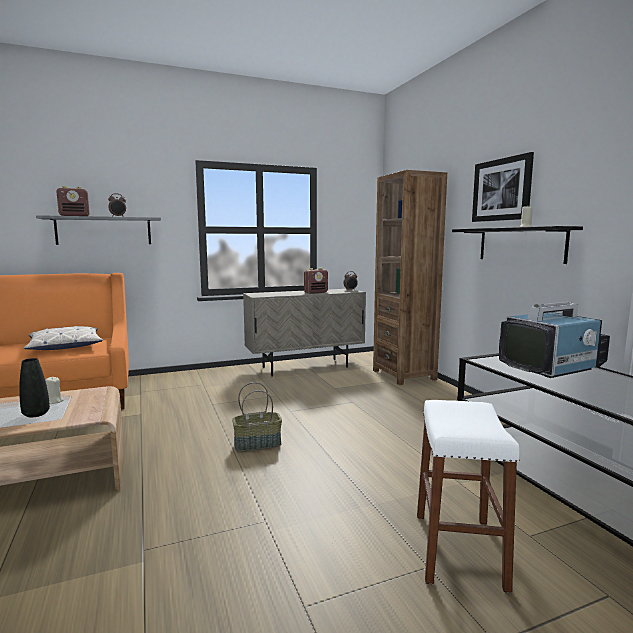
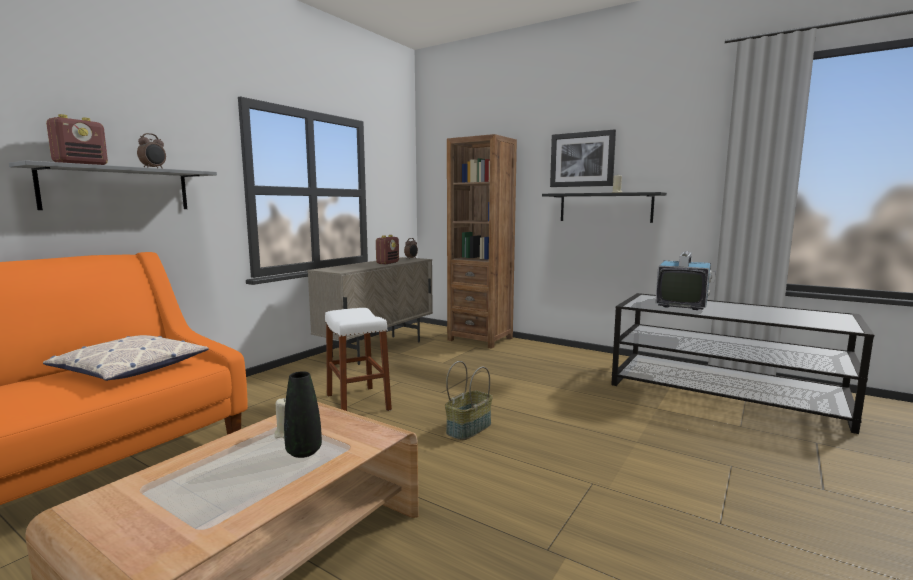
camera: 35 degrees left, 0 degrees up
white stool [417,400,519,593] -> white stool moved to [325,308,392,411]

